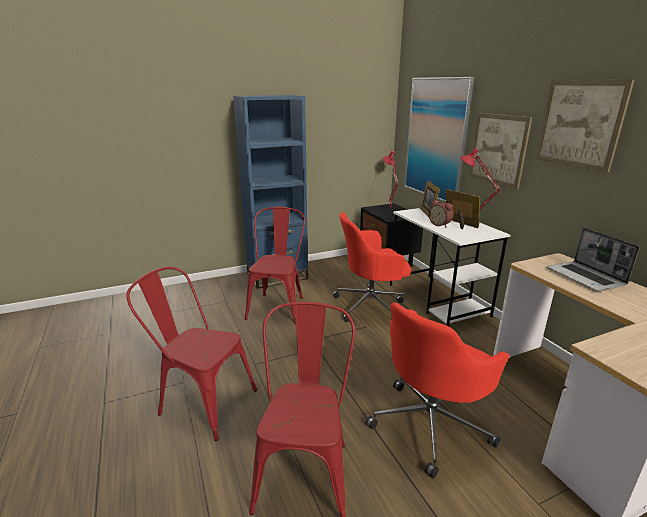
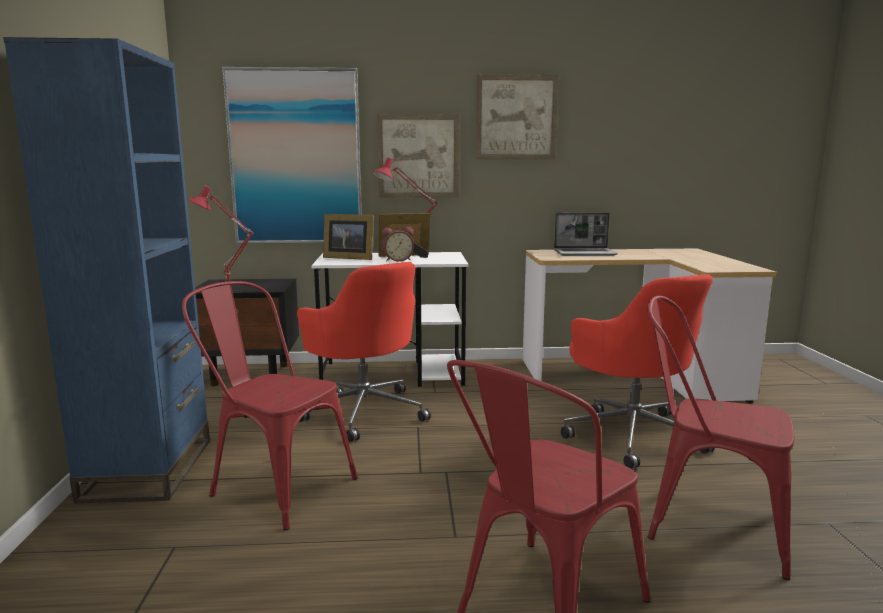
camera: 70 degrees left, 10 degrees down
red office chair [333,212,411,322] -> red office chair turned 45 degrees counterclockwise [297,262,431,442]

